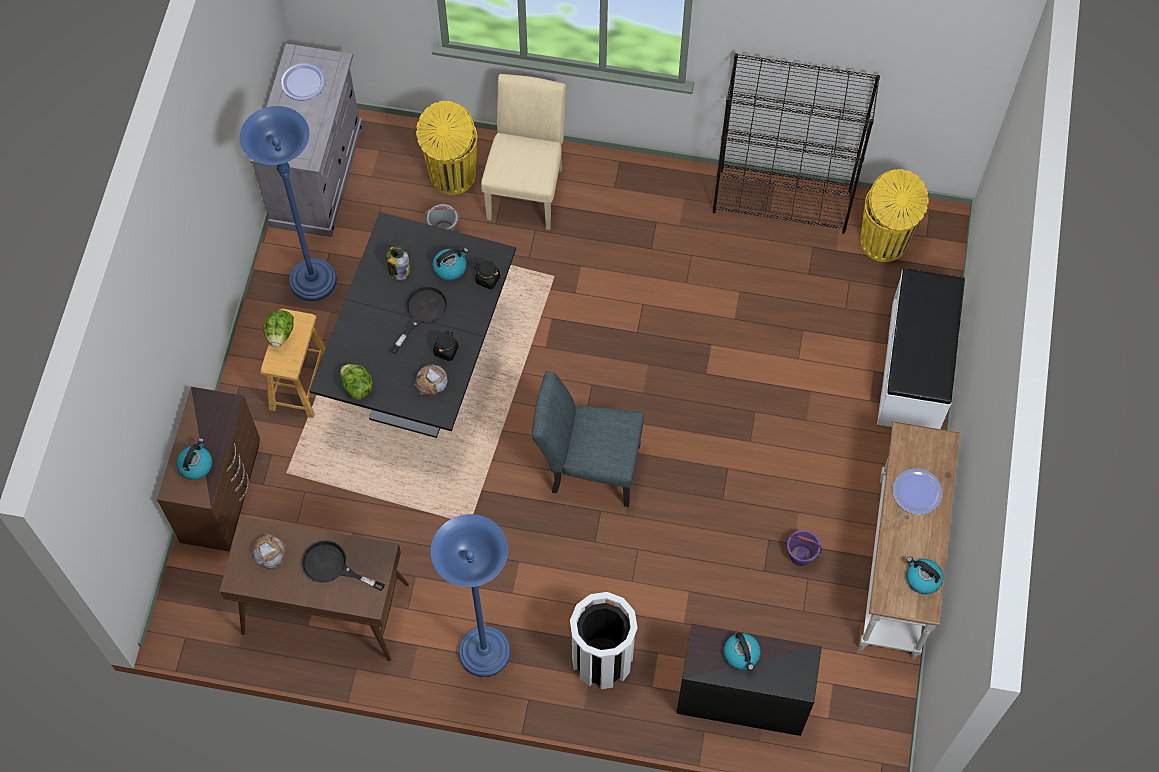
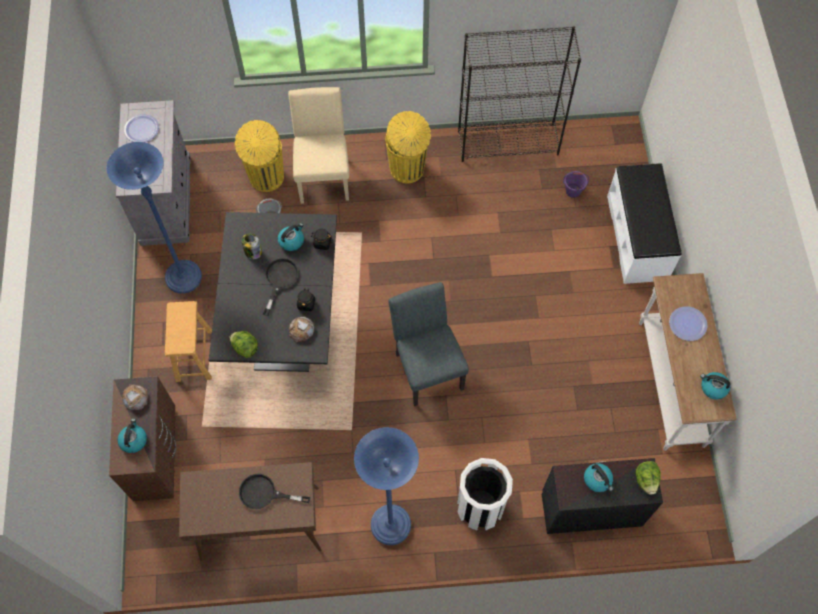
camera: 15 degrees left, 0 degrees up
bread [252,534,286,569] -> bread moved to [121,384,148,410]
lettuce [263,310,294,348] -> lettuce moved to [636,461,661,495]
grey chair [532,371,644,507] -> grey chair turned 75 degrees clockwise [388,282,469,406]
purple bucket [786,530,822,566] -> purple bucket moved to [563,171,589,198]
yellow trash can [860,169,929,262] -> yellow trash can moved to [385,111,431,183]

